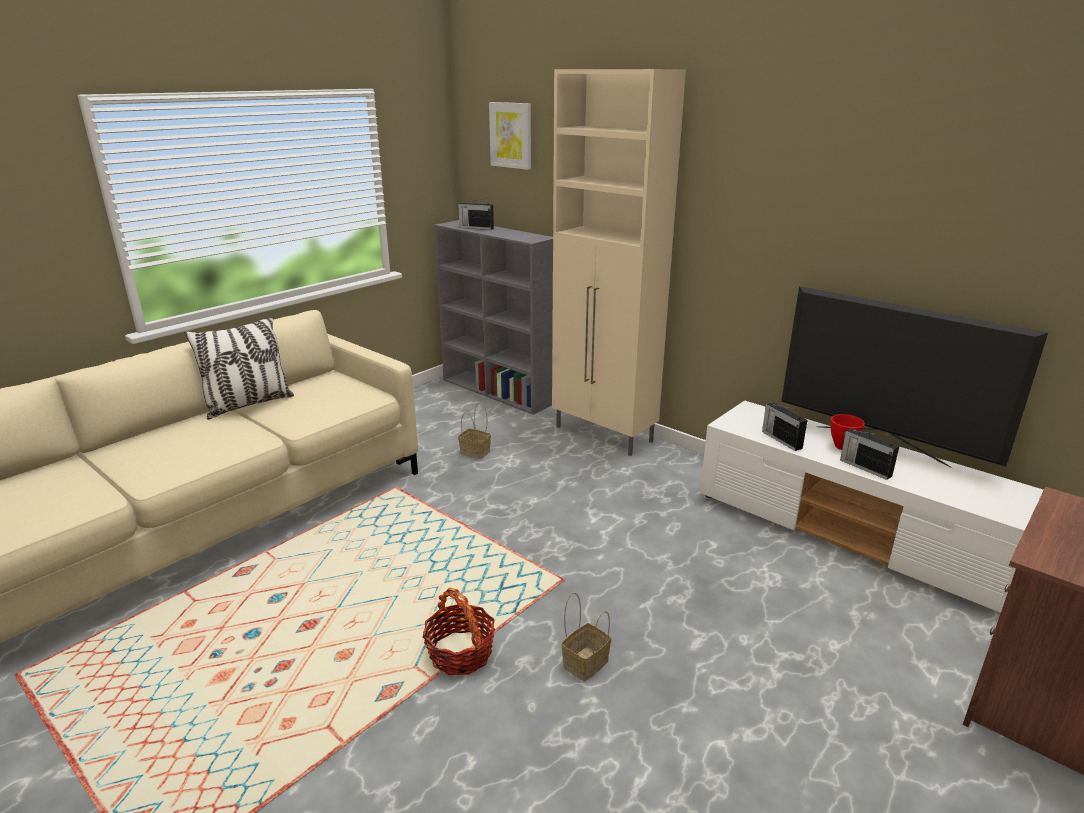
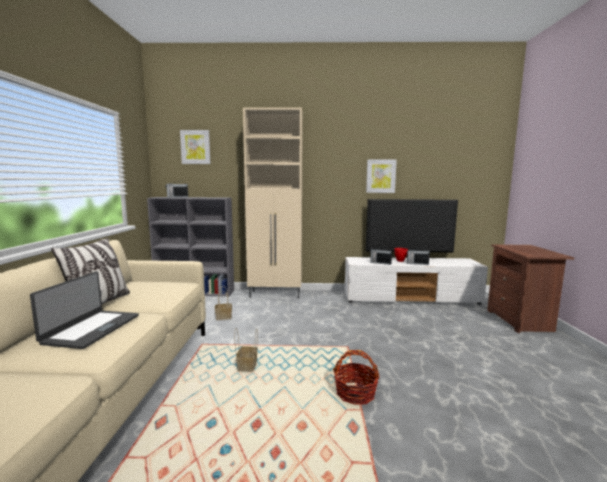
camera: 40 degrees left, 15 degrees down
basket [561,592,611,681] -> basket moved to [234,328,258,372]
none -> laptop [30,271,139,349]
none -> picture [366,159,397,193]

